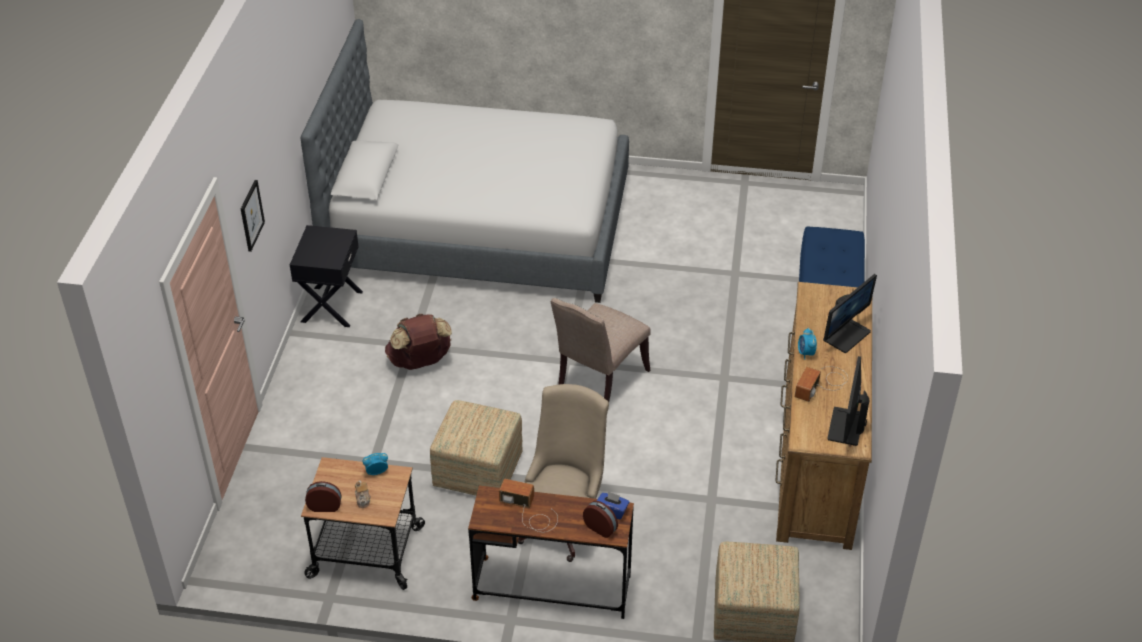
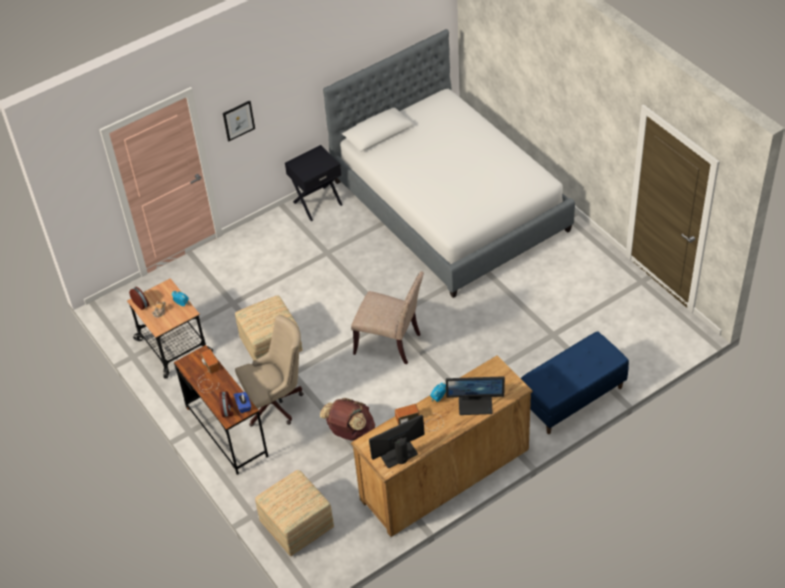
camera: 50 degrees right, 5 degrees up
brown backpack [385,314,452,370] -> brown backpack moved to [320,398,375,440]
beige chair [551,298,651,402] -> beige chair turned 150 degrees counterclockwise [351,271,424,364]

